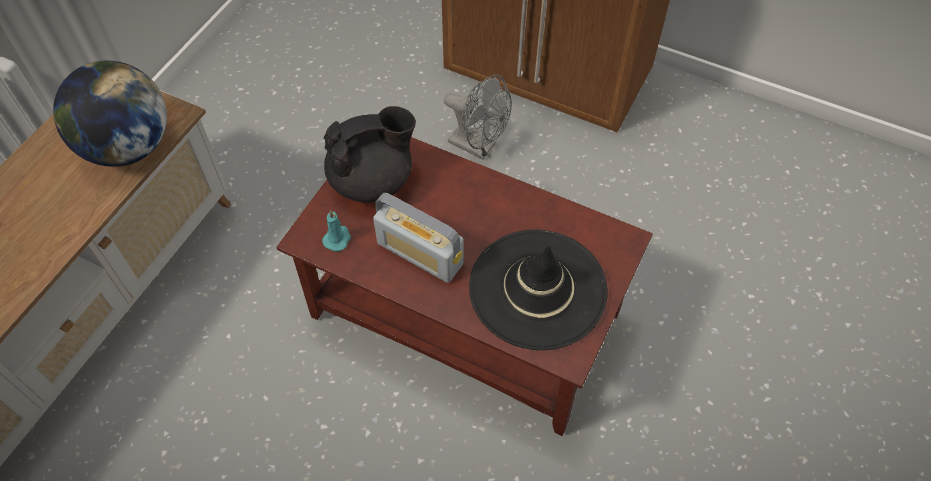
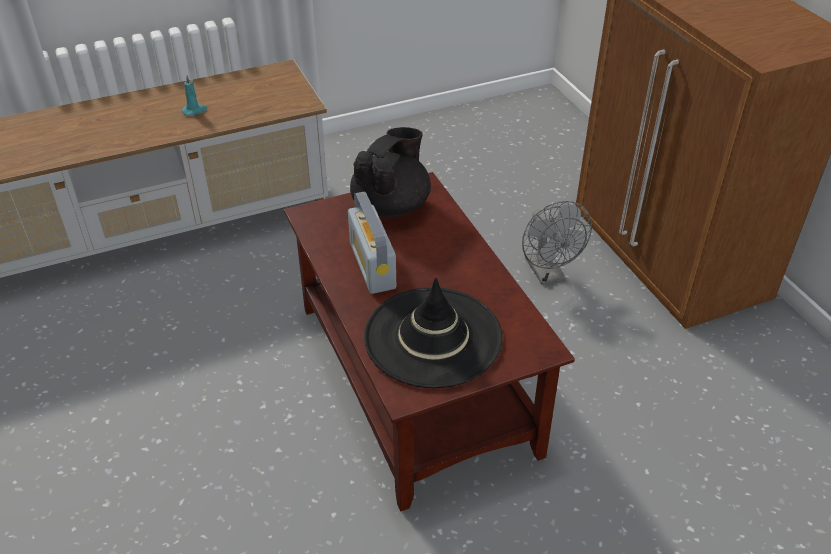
camera: 40 degrees right, 15 degrees down
globe [53,61,167,167] -> none
turquoise candle [322,210,351,252] -> turquoise candle moved to [182,75,207,116]
black teapot [324,106,416,202] -> black teapot turned 75 degrees counterclockwise [350,127,431,217]

